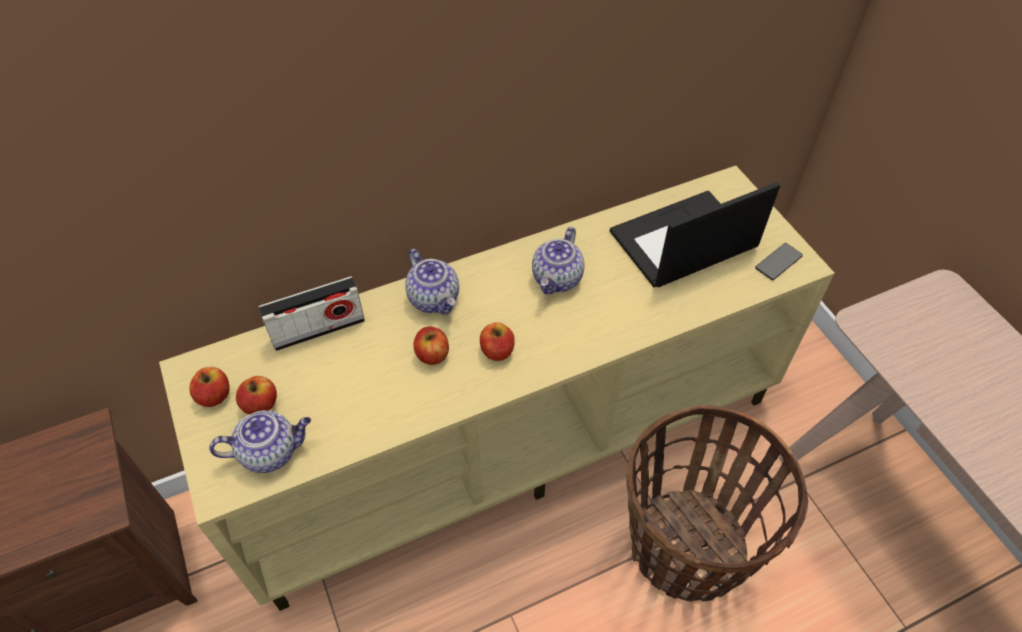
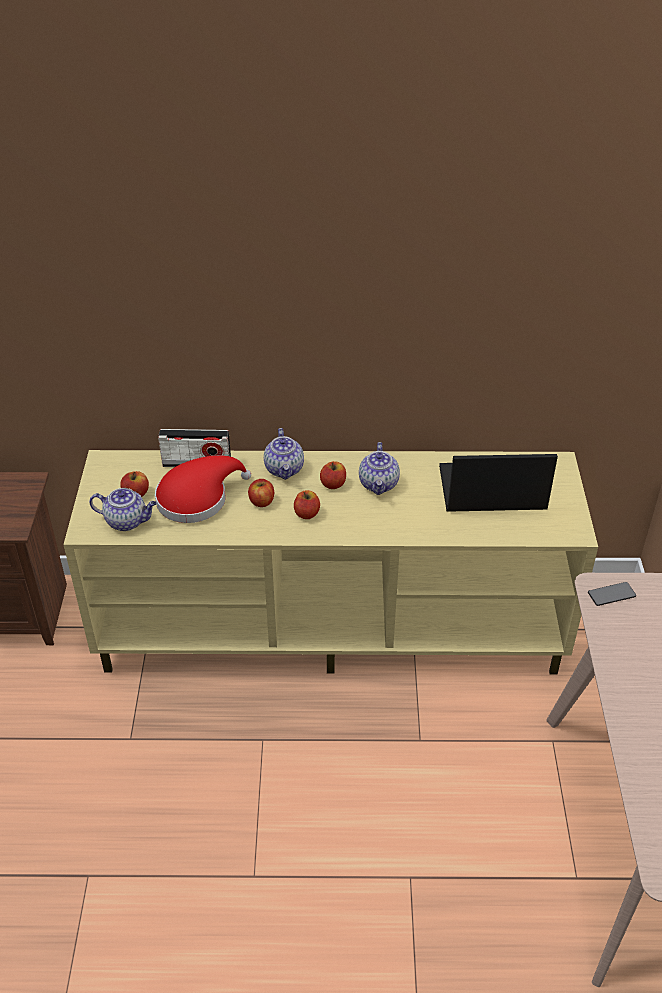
camera: 25 degrees right, 10 degrees down
apple [189,367,229,407] -> apple moved to [320,461,346,489]
teapot [532,227,584,294] -> teapot turned 45 degrees counterclockwise [359,442,400,495]
basket [627,405,808,602] -> none
phone [755,243,803,280] -> phone moved to [588,582,636,606]
none -> red hat [155,455,251,523]

